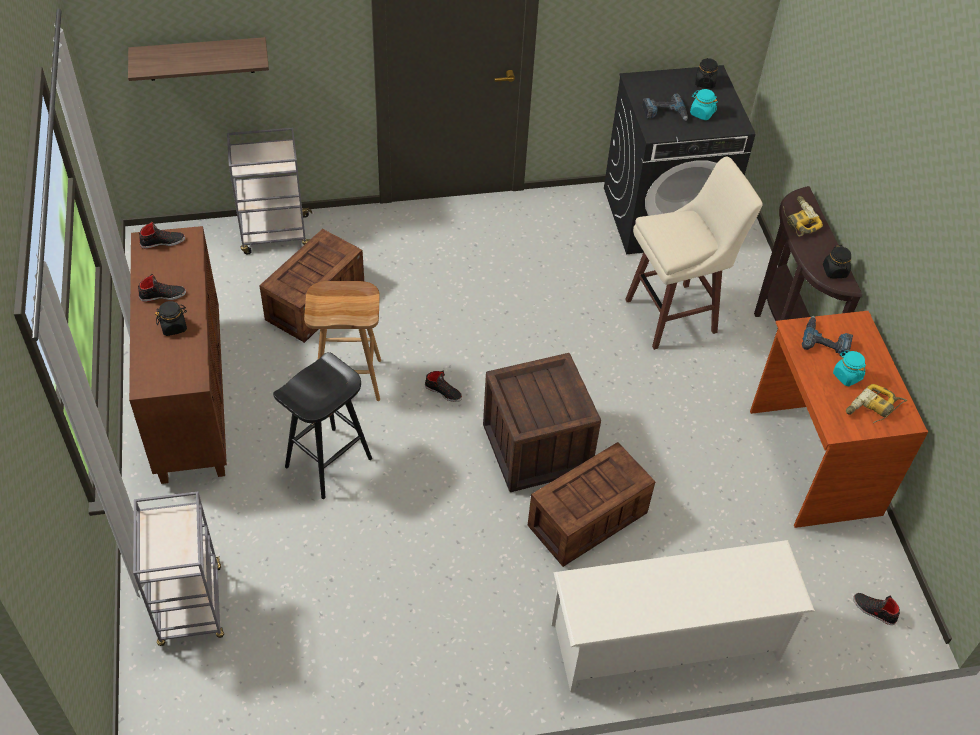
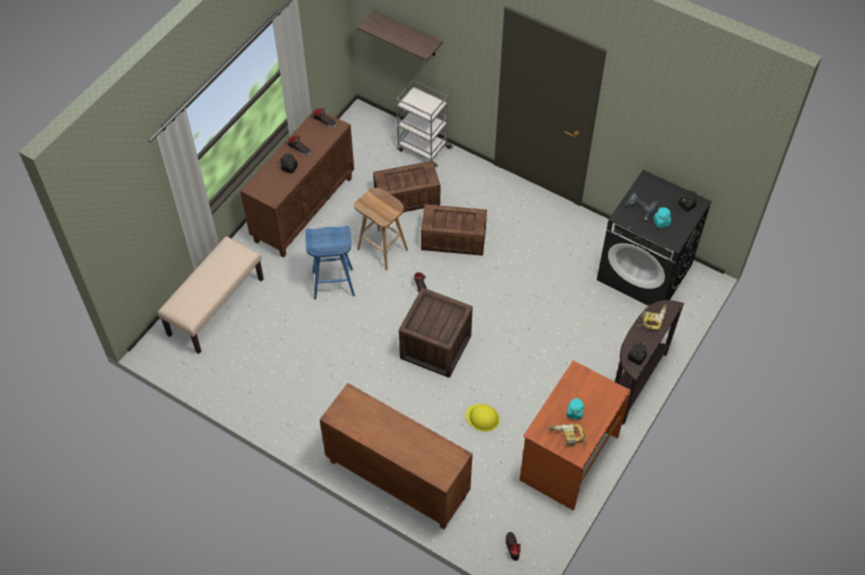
camera: 45 degrees right, 5 degrees up
grey cart [133,492,224,646] -> beige bench [158,236,264,354]
black stool [273,352,372,499] -> blue stool [305,226,355,300]
crate [528,442,656,567] -> crate moved to [421,204,487,256]
white shoe rack [551,540,815,692] -> brown cabinet [320,383,473,529]
beige stool [625,157,763,350] -> none
power drill [802,316,853,357] -> none
none -> yellow hard hat [465,404,500,432]

